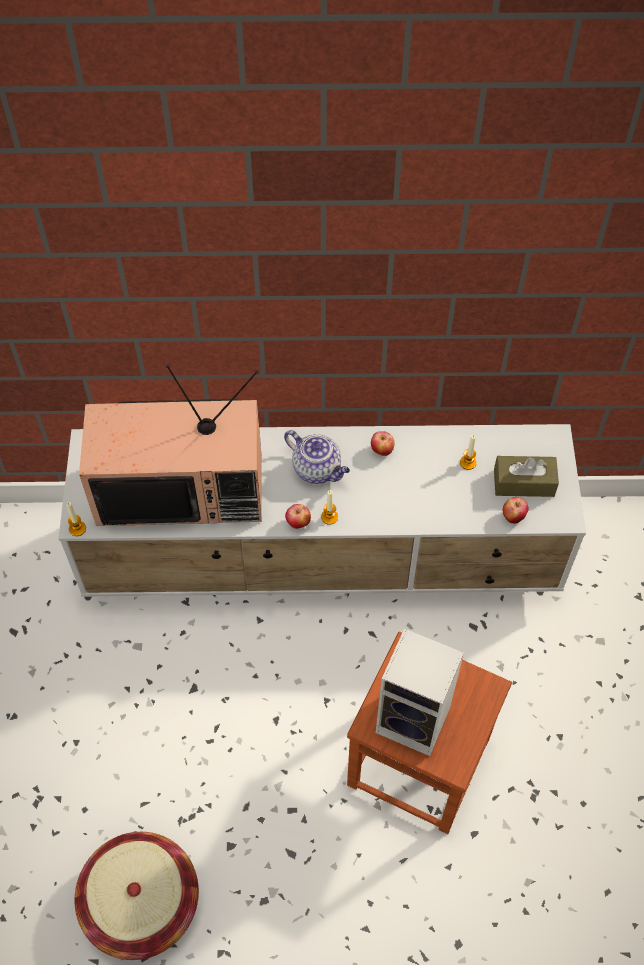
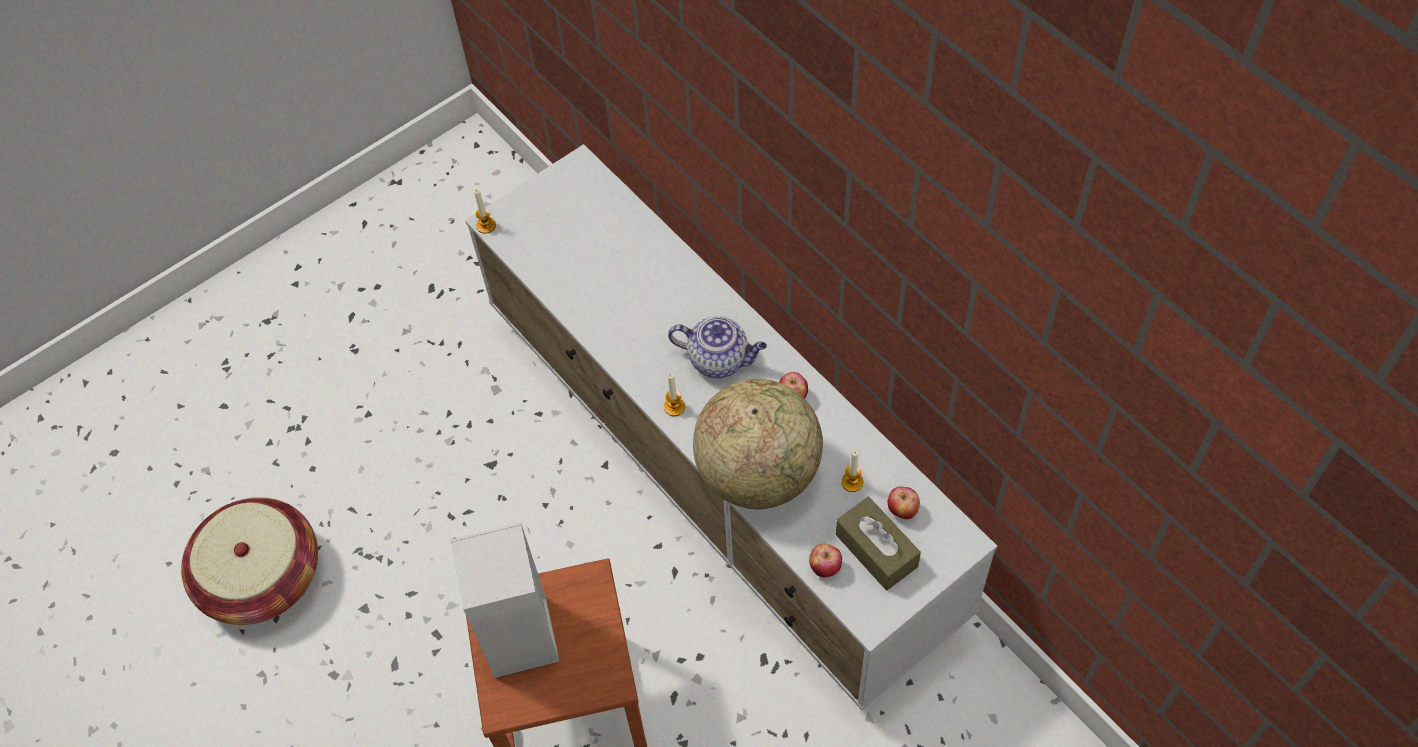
camera: 55 degrees right, 0 degrees up
television [79,365,262,526] -> none
teapot [284,430,350,484] -> teapot turned 75 degrees counterclockwise [668,317,767,378]
apple [285,504,311,529] -> apple moved to [888,487,920,519]
none -> globe [693,379,823,509]

